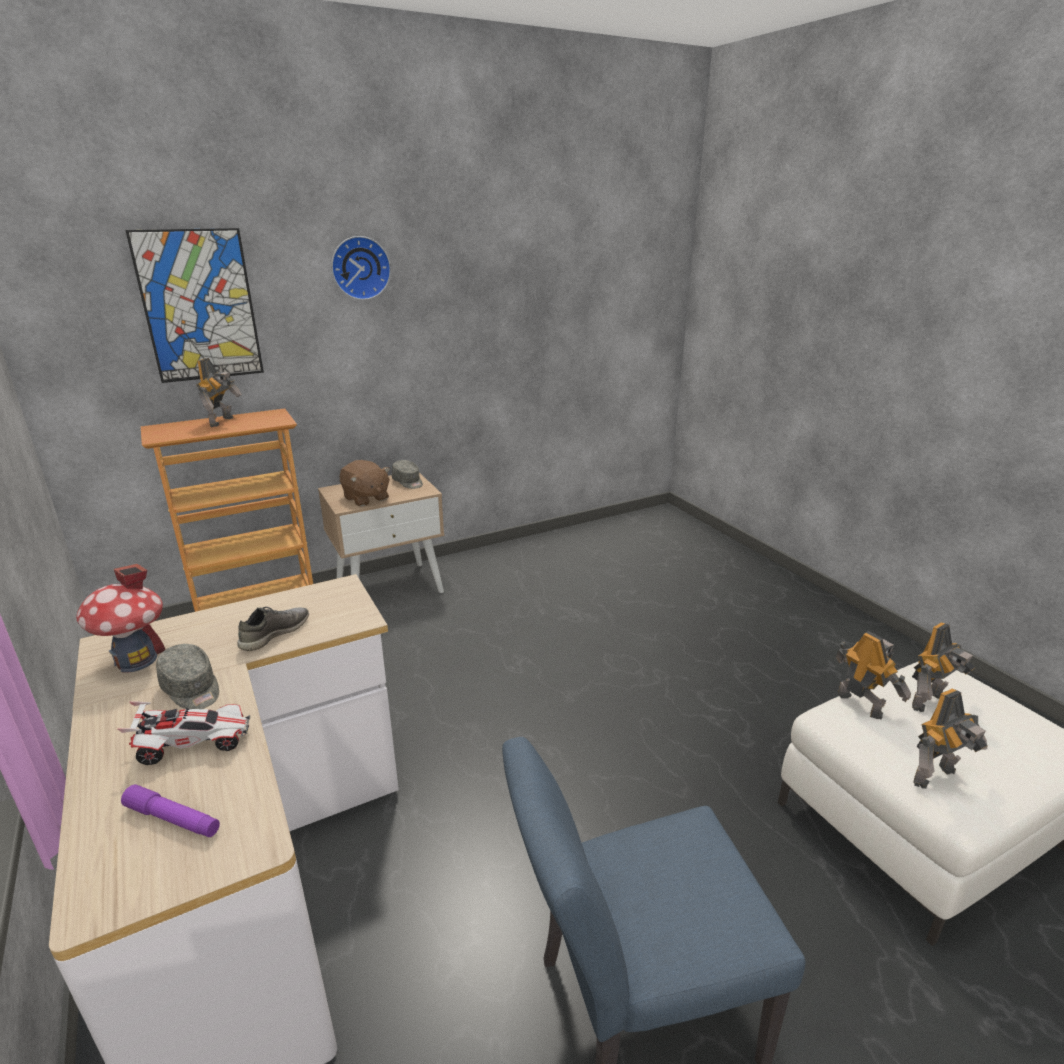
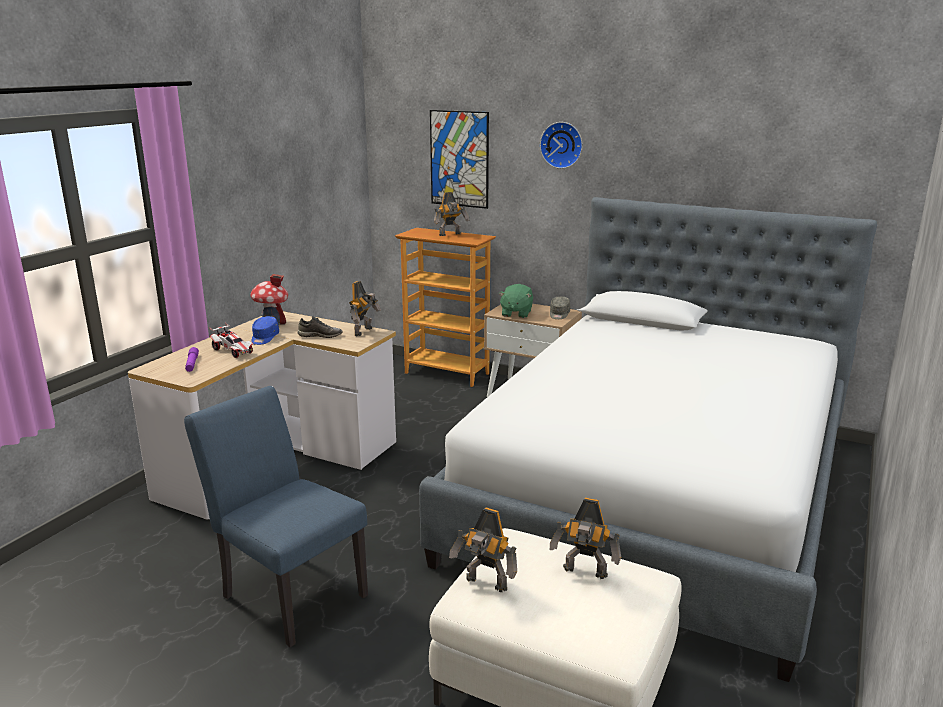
camera: 55 degrees right, 5 degrees down
grey cap [156,644,219,709] -> blue cap [251,316,279,345]
brown plush toy [340,460,390,507] -> green plush toy [499,284,533,318]
toy robot [836,631,911,720] -> toy robot moved to [349,281,381,336]
none -> bed [419,197,877,682]

